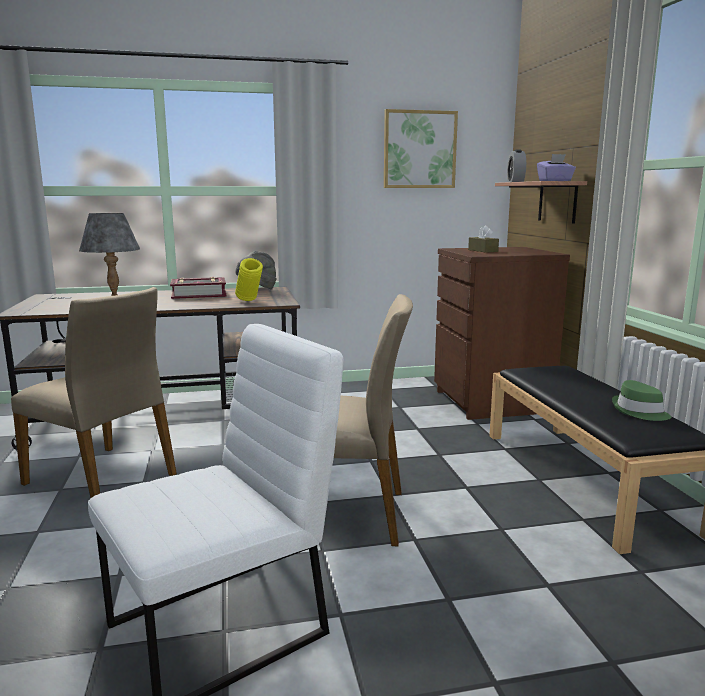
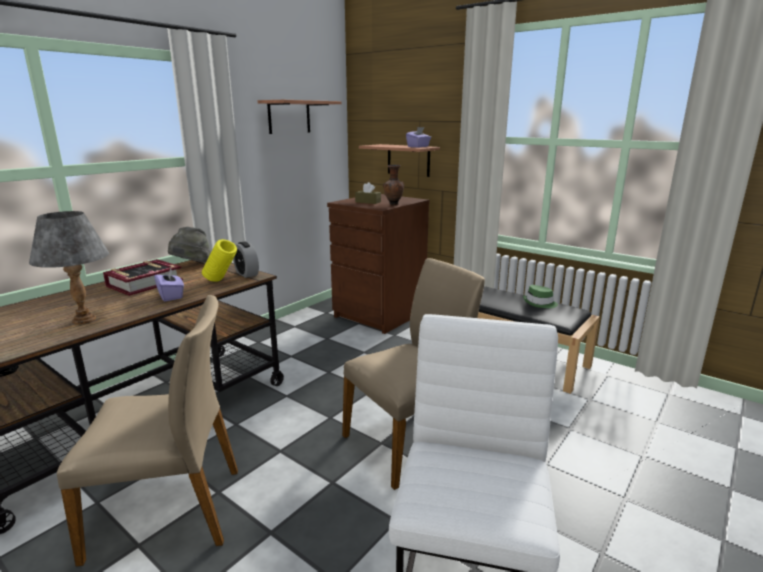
camera: 40 degrees left, 5 degrees up
picture [384,109,458,188] -> shelf [258,100,342,134]
alarm clock [507,150,526,182] -> alarm clock moved to [233,242,259,278]
none -> purple tissue box [154,268,184,301]
none -> brown vase [383,165,404,205]

